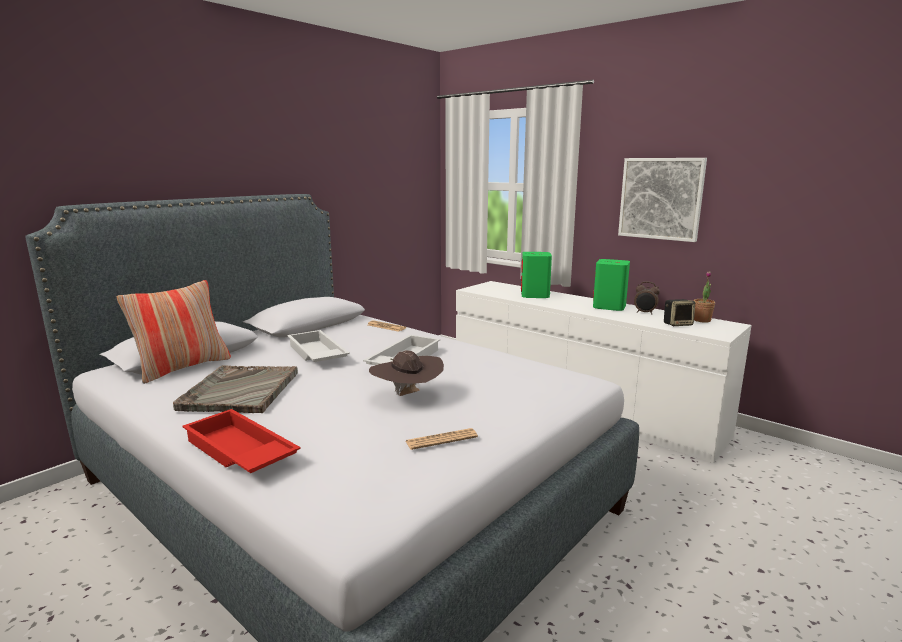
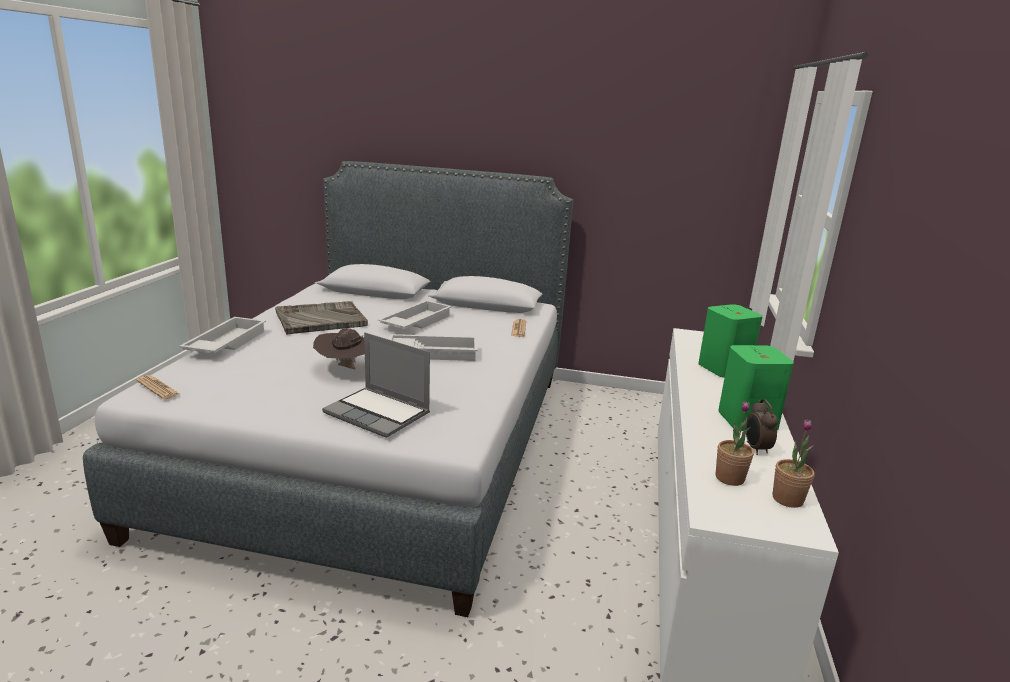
camera: 60 degrees right, 5 degrees up
pillow [117,280,231,384] -> none
red tray [182,409,301,473] -> white tray [179,317,266,354]
newspaper [406,428,478,450] -> newspaper moved to [136,375,181,399]
picture [618,158,707,242] -> none
speaker [664,299,695,326] -> potted plant [716,401,754,486]
none -> laptop [322,332,430,438]

